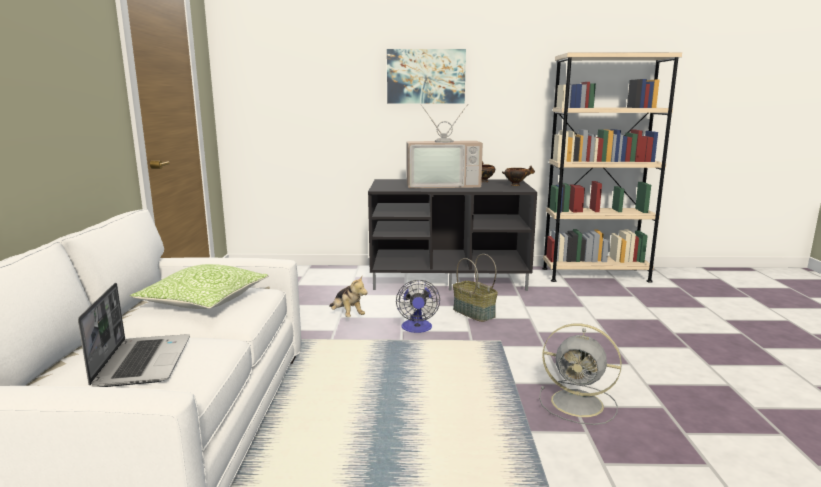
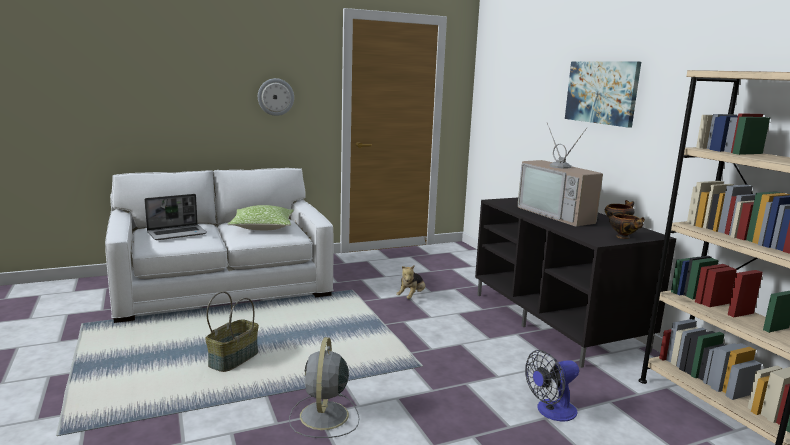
camera: 65 degrees right, 0 degrees up
fan [396,280,440,333] -> fan moved to [525,350,579,421]
basket [453,254,498,322] -> basket moved to [205,291,259,372]
none -> wall clock [258,78,294,116]

